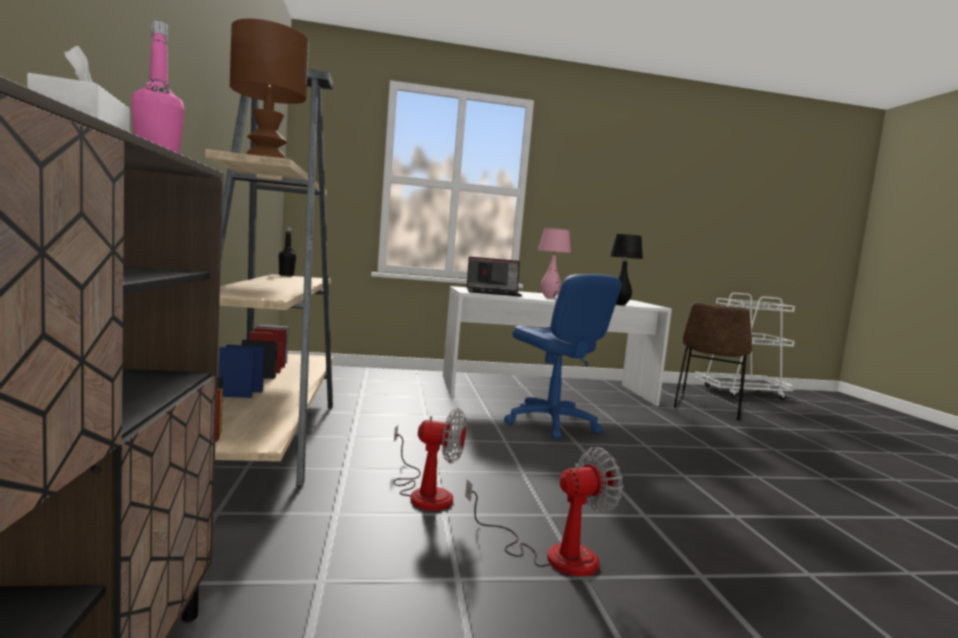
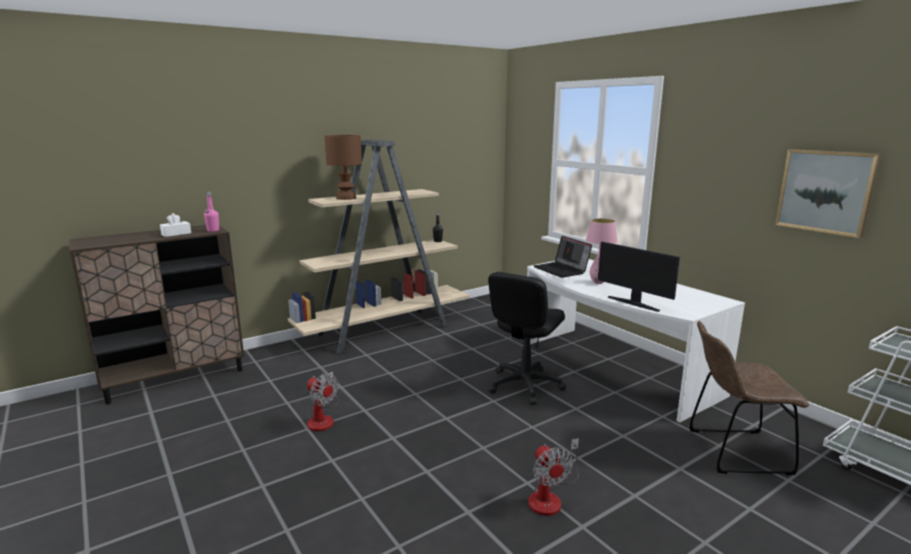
camera: 65 degrees right, 10 degrees up
fan [393,408,467,511] -> fan moved to [528,438,579,516]
blue office chair [504,274,622,439] -> black office chair [488,272,566,405]
black table lamp [609,234,643,305] -> monitor [598,242,680,312]
none -> picture [775,149,881,238]

